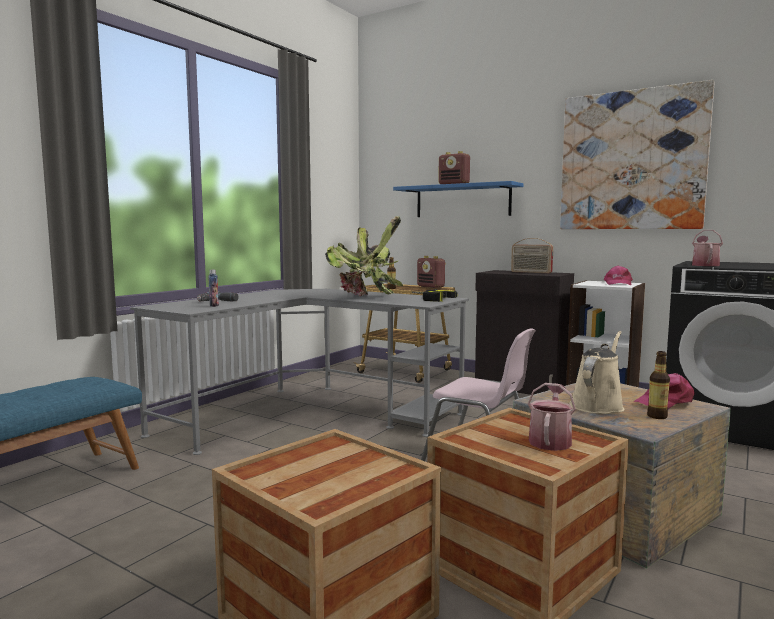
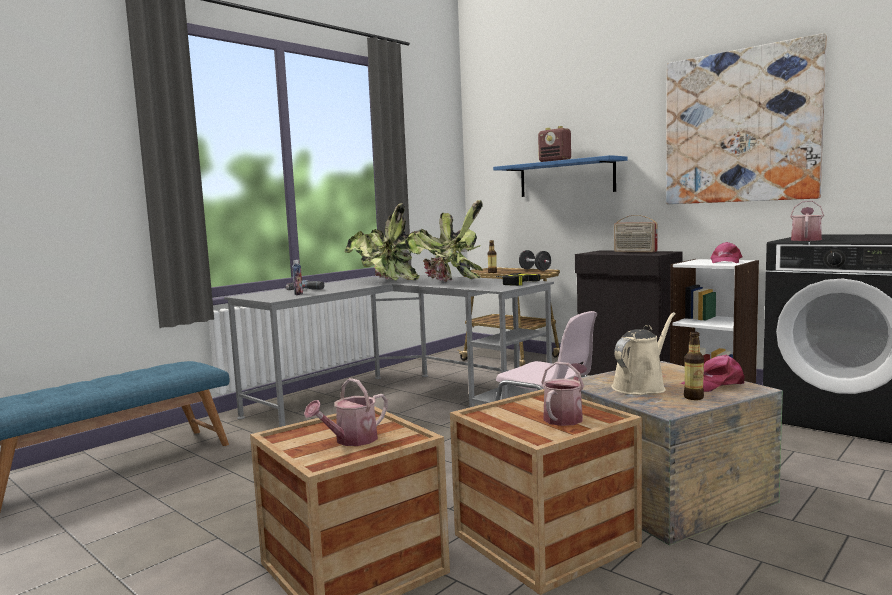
camera: 10 degrees right, 0 degrees up
radio [417,256,446,288] -> black dumbbell [519,250,551,271]
none -> watering can [304,378,388,446]
none -> potted plant [345,203,420,280]

